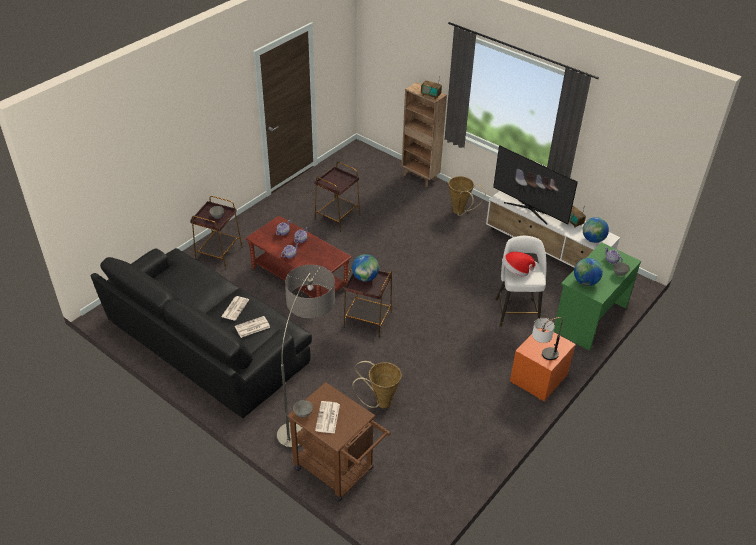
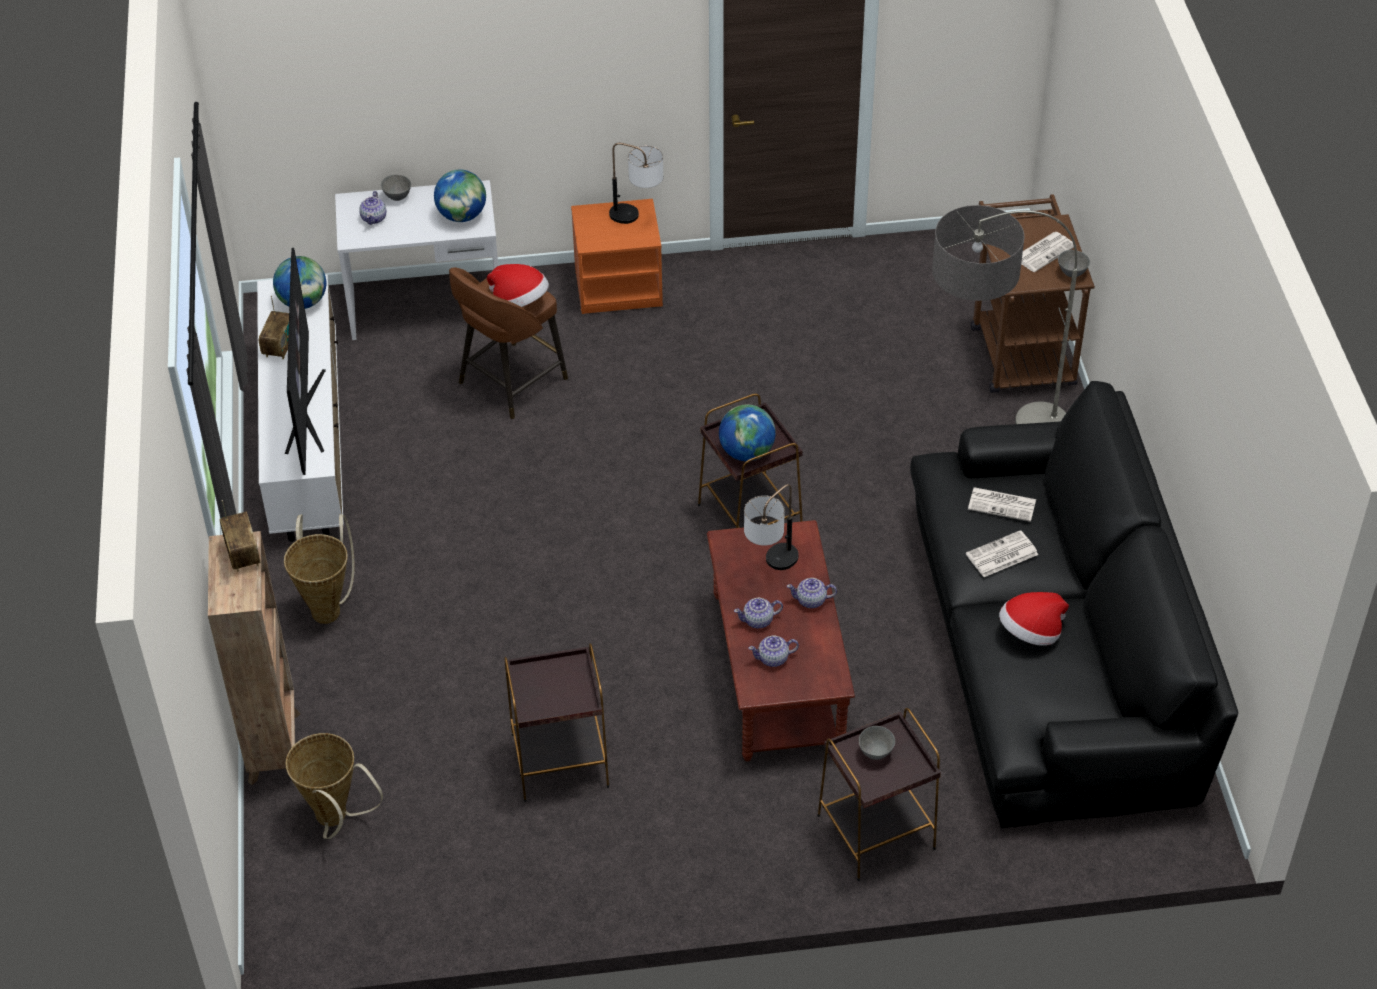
camera: 135 degrees left, 5 degrees up
basket [352,361,401,408] -> basket moved to [285,733,383,839]
white stool [495,236,547,327] -> brown stool [449,268,568,419]
green desk [554,242,641,351] -> white desk [335,180,498,340]
none -> table lamp [744,484,799,570]
none -> hat [999,592,1069,646]

